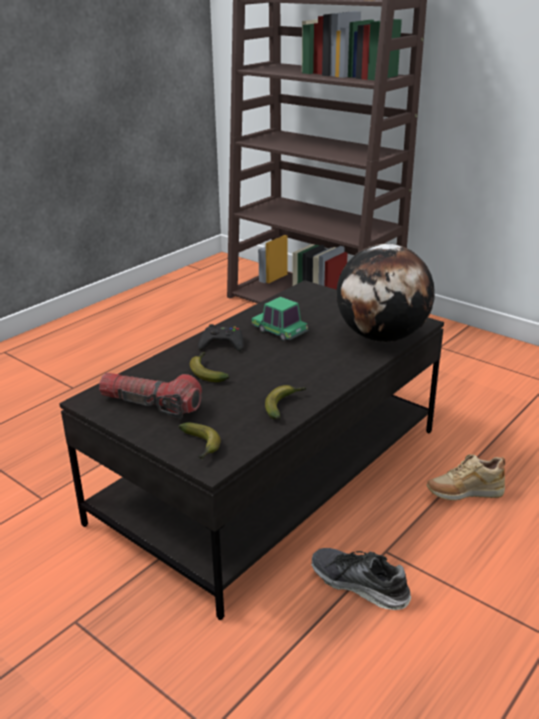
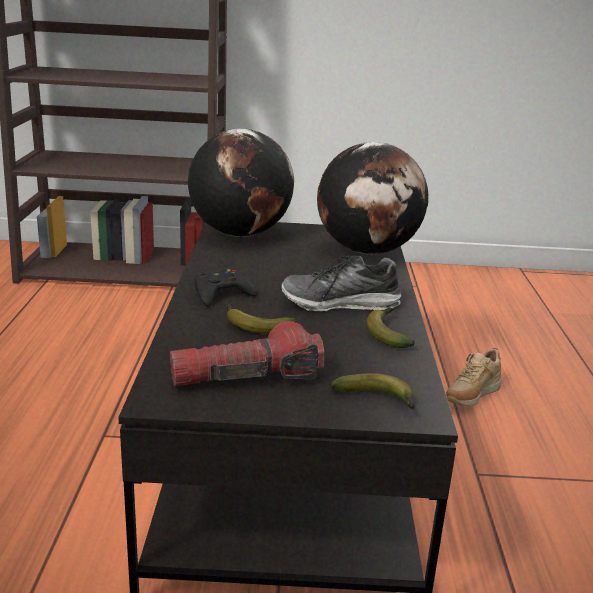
camera: 40 degrees left, 5 degrees down
toy car [252,297,308,341] -> none
shoe [311,548,411,610] -> shoe moved to [281,256,401,311]
none -> globe [188,128,294,237]

